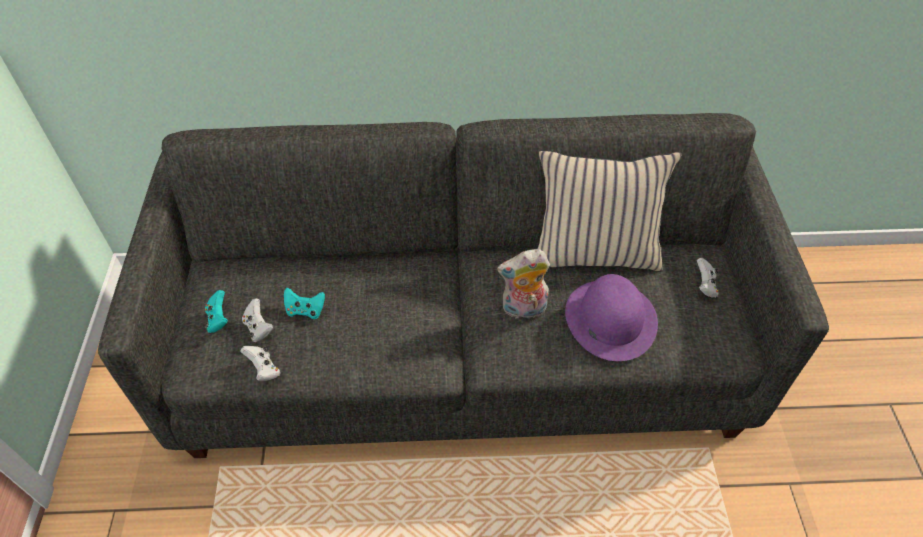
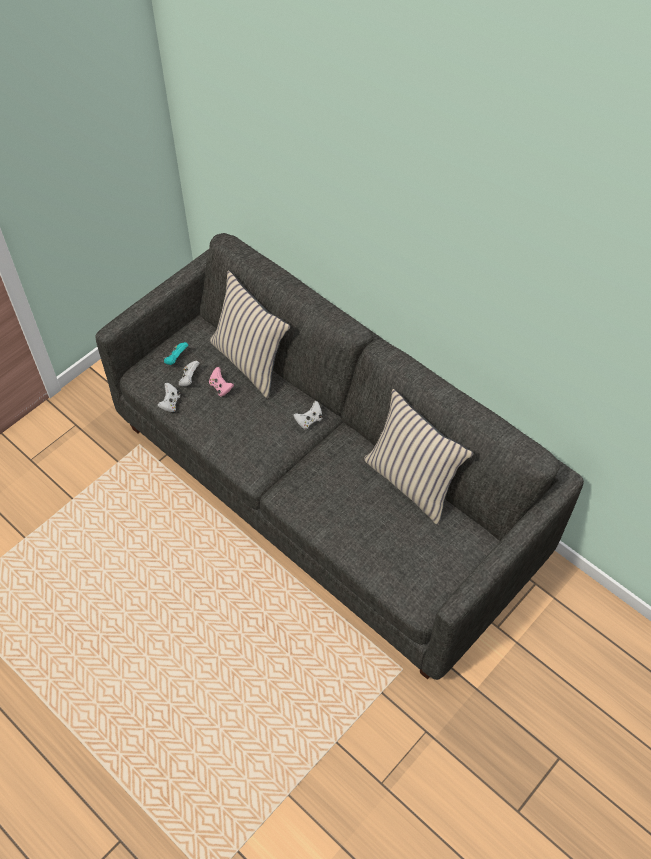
camera: 45 degrees right, 5 degrees up
turquoise game controller [284,288,325,319] -> pink game controller [209,367,234,397]
plush toy [497,249,550,319] -> none
purple hat [565,274,658,361] -> none
white game controller [697,258,719,298] -> white game controller moved to [293,401,322,429]
none -> beige pillow [210,270,290,399]

